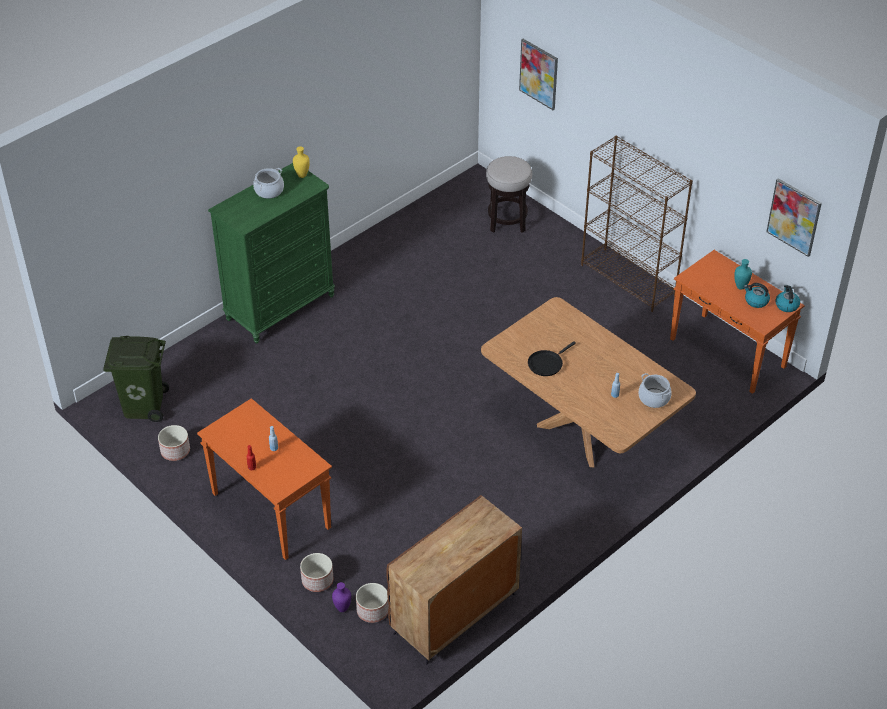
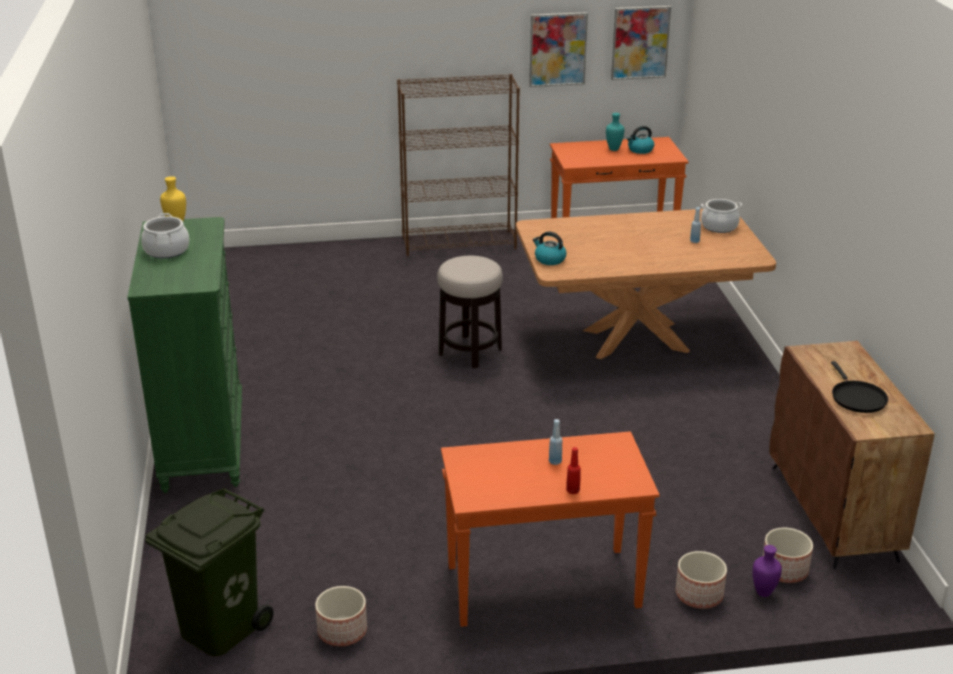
camera: 55 degrees left, 15 degrees down
stool [486,156,532,233] -> stool moved to [437,256,503,368]
picture [519,39,558,110] -> picture moved to [529,12,588,87]
black frying pan [528,341,576,376] -> black frying pan moved to [831,361,888,413]
kettle [775,285,800,312] -> kettle moved to [533,231,567,265]

